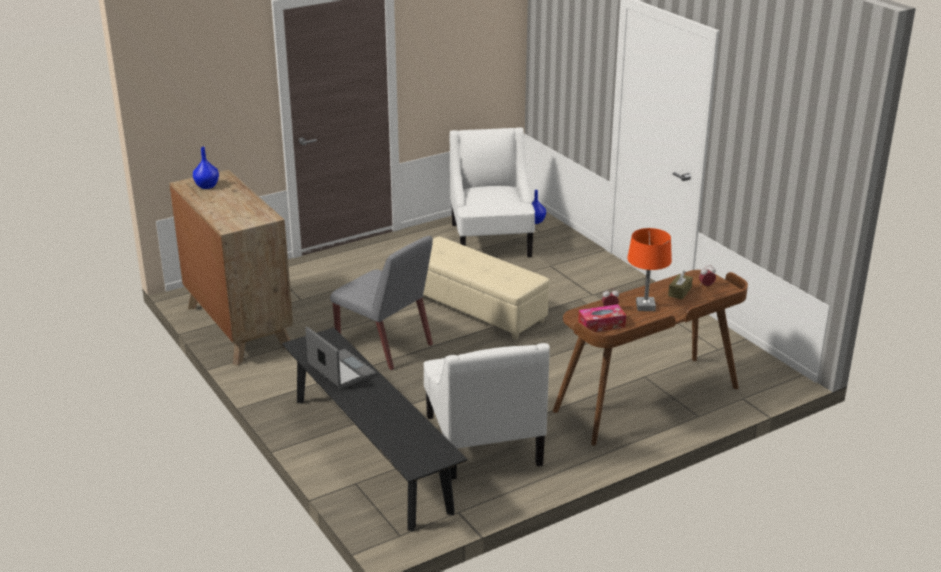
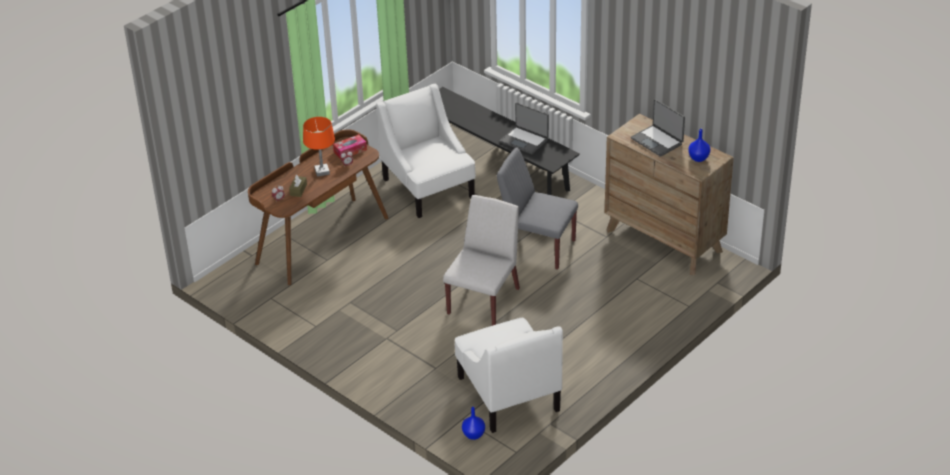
camera: 165 degrees right, 10 degrees up
beige ottoman [423,237,550,340] -> white chair [443,195,520,326]
none -> laptop [631,99,685,157]

